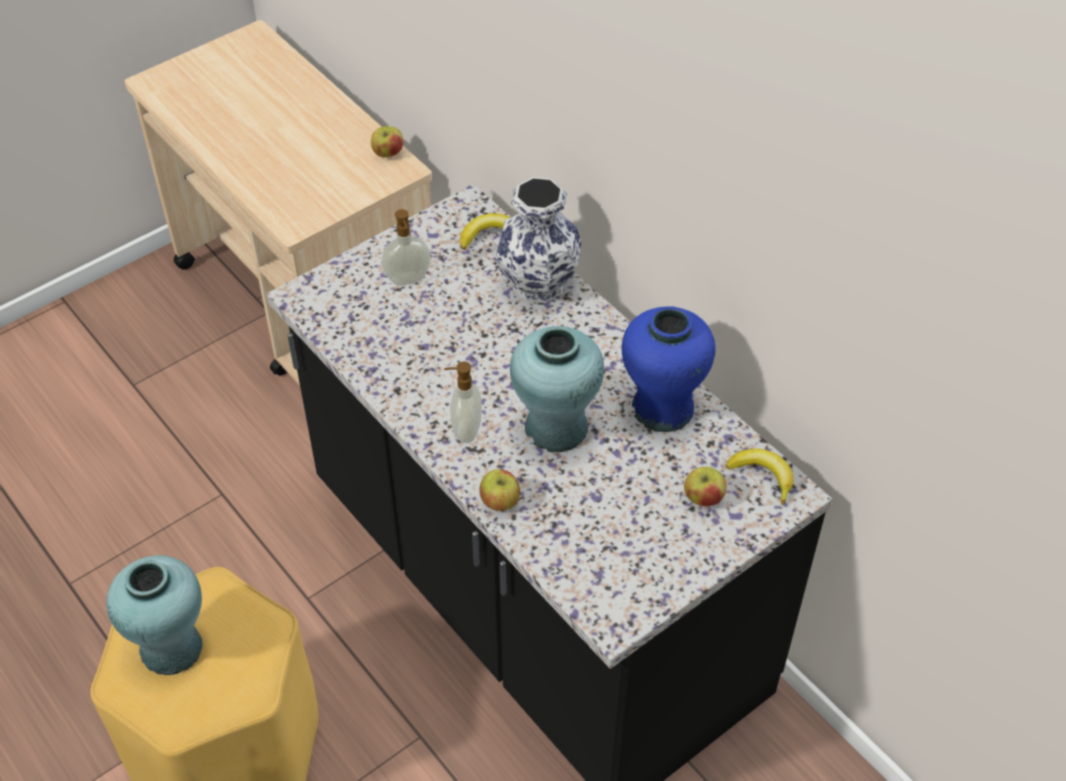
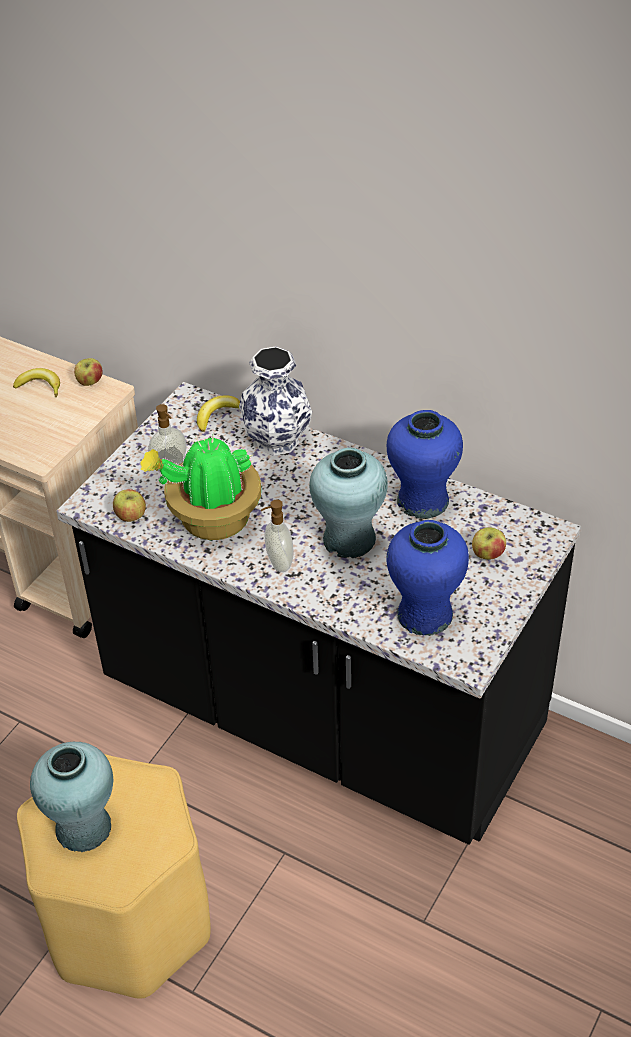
camera: 20 degrees left, 5 degrees down
apple [479,469,520,511] -> apple moved to [113,489,146,522]
banana [726,449,794,505] -> banana moved to [13,368,60,397]
none -> potted plant [140,431,261,540]
none -> blue vase [387,520,469,636]

